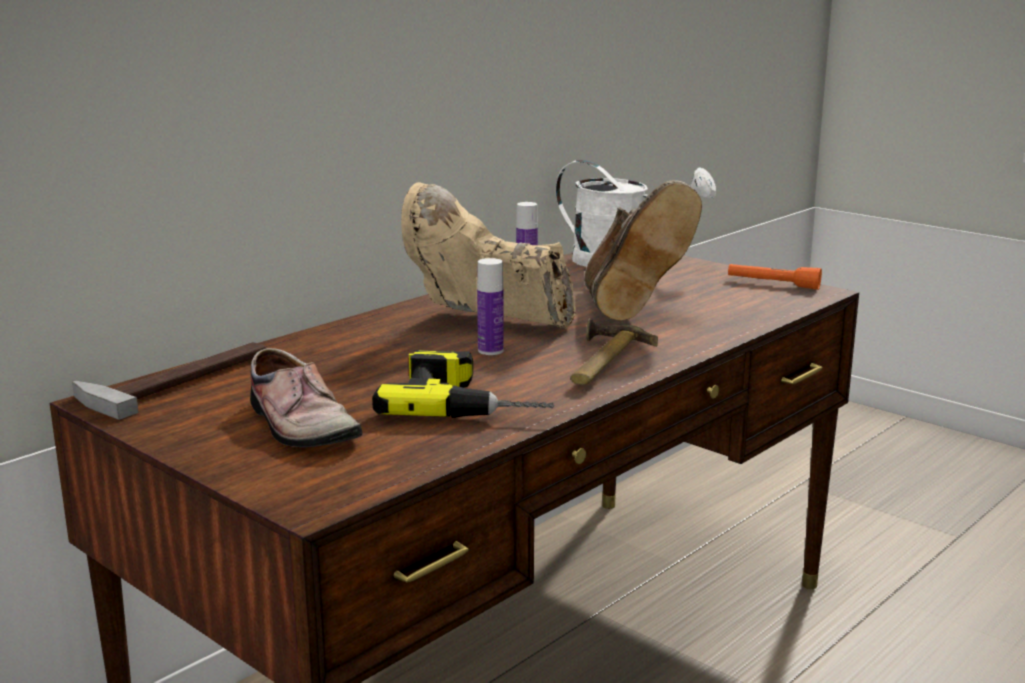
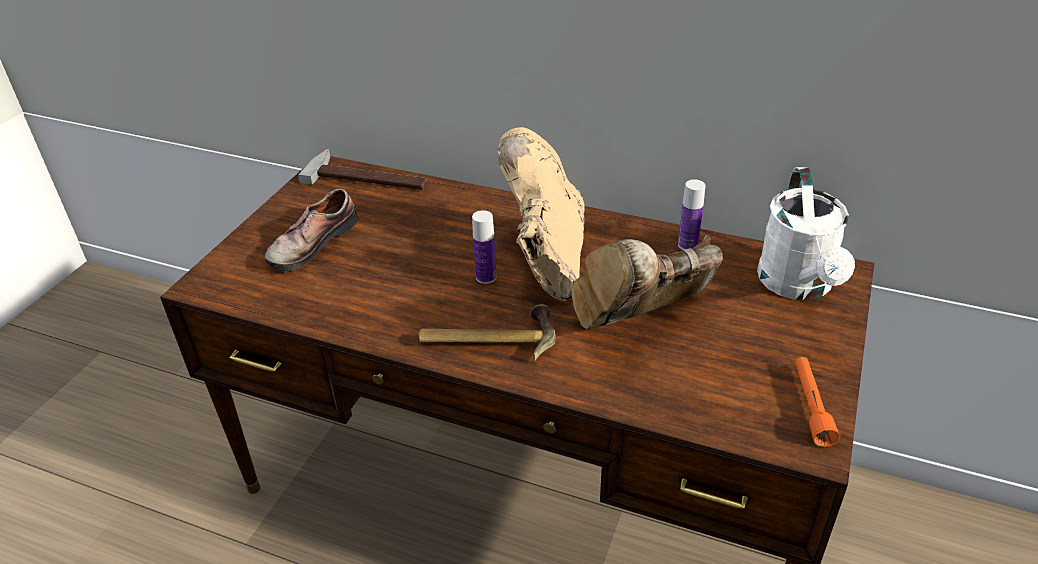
camera: 70 degrees right, 20 degrees up
power drill [372,350,554,418] -> none

